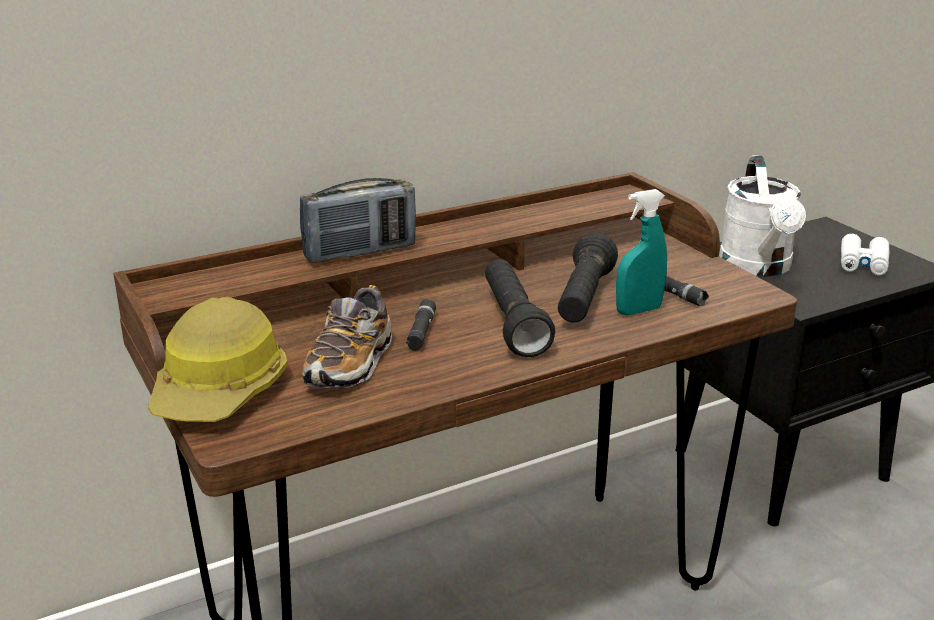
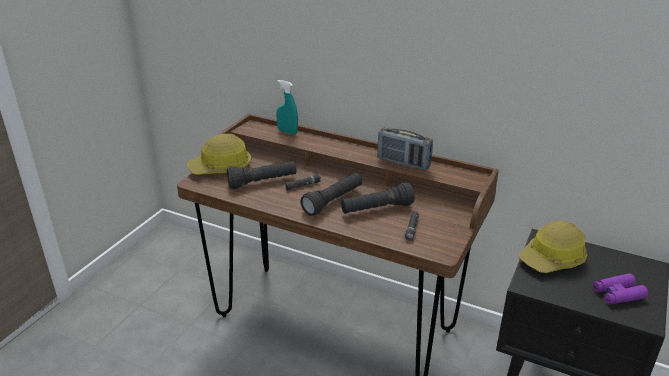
camera: 55 degrees right, 5 degrees up
radio [300,178,416,263] -> radio moved to [377,128,433,170]
shoe [303,285,392,389] -> black flashlight [227,161,296,189]
turquoise spray bottle [616,189,667,315] -> turquoise spray bottle moved to [276,80,298,135]
white watering can [719,156,806,277] -> hard hat [519,221,587,273]
white binoculars [841,234,889,275] -> purple binoculars [593,273,648,304]

